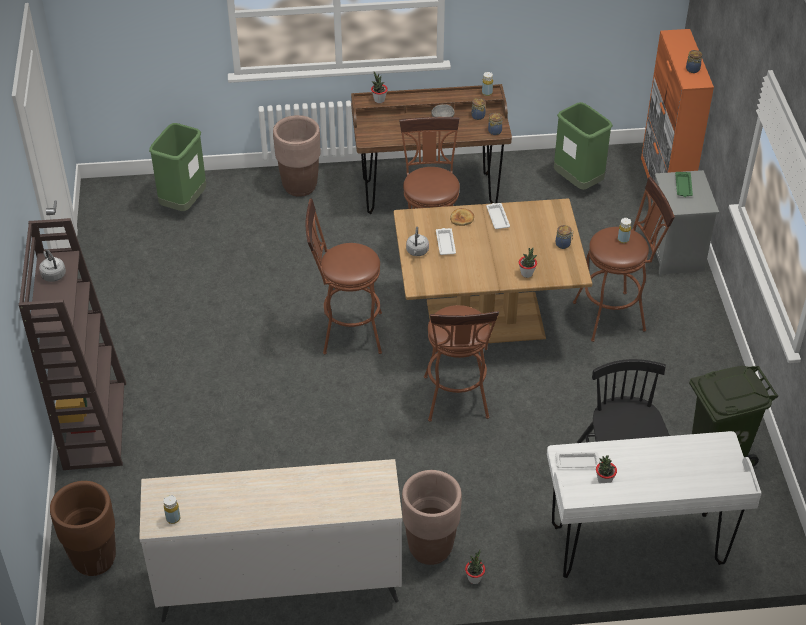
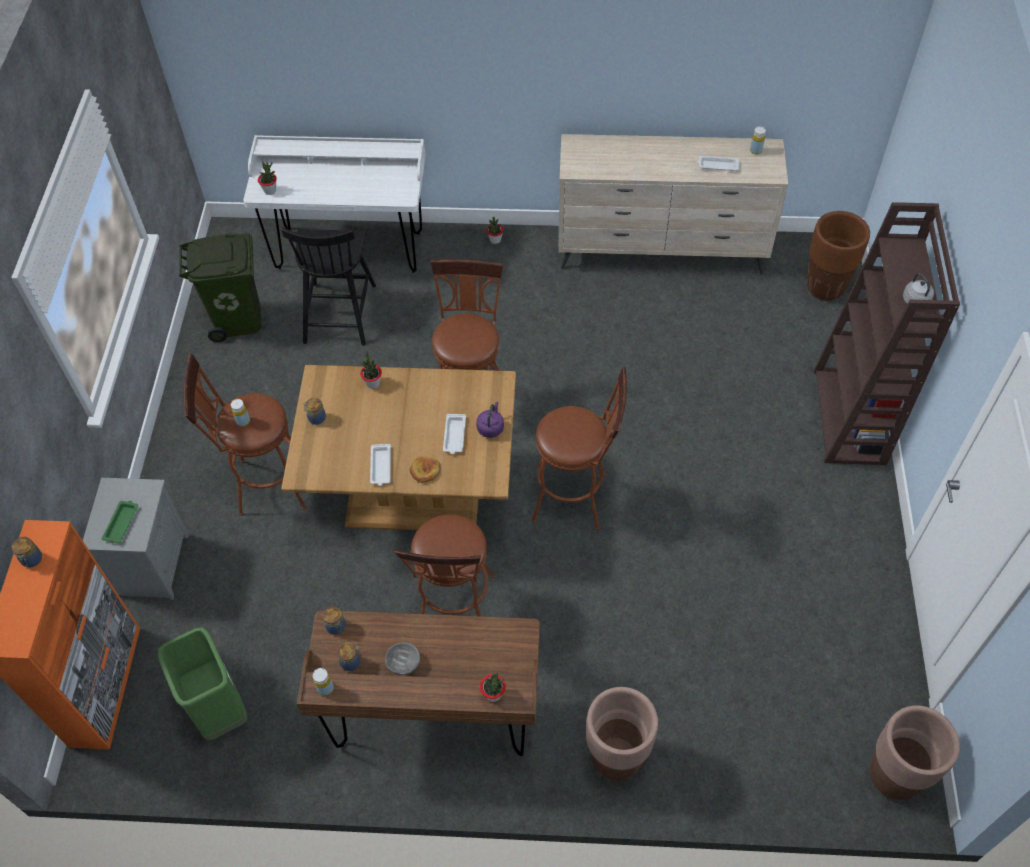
camera: 170 degrees left, 10 degrees up
green trash can [149,123,206,211] -> none
brown planter [402,470,462,565] -> brown planter moved to [870,705,960,800]
grey kettle [406,227,429,256] -> purple kettle [476,402,504,438]
white tray [555,452,600,468] -> white tray moved to [697,156,739,171]
potted plant [596,455,617,484] -> potted plant moved to [258,162,277,195]

